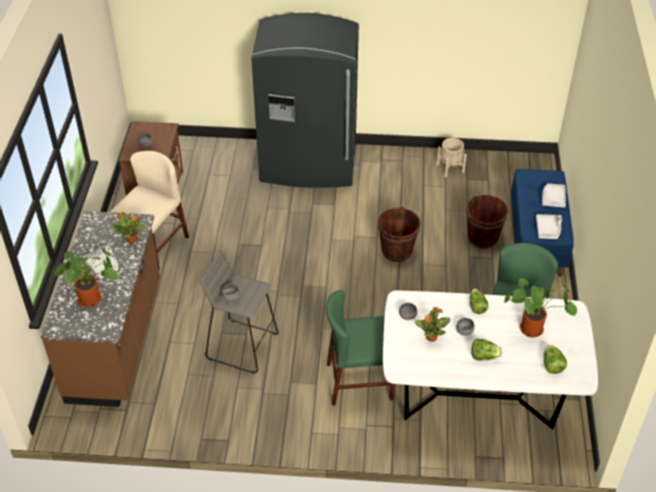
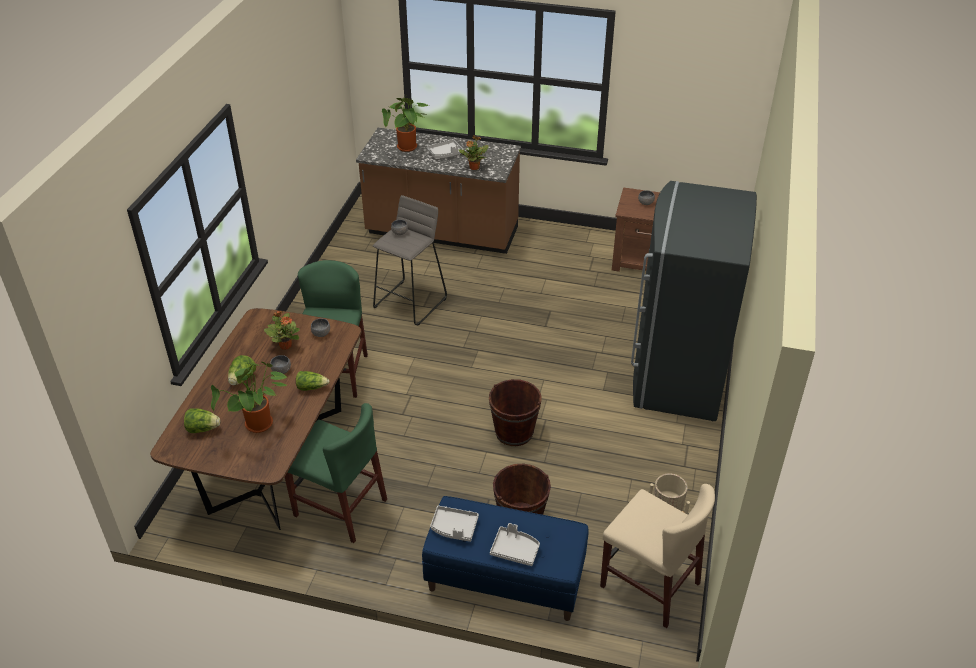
camera: 100 degrees right, 5 degrees down
beige chair [110,151,189,269] -> beige chair moved to [600,484,715,628]
white dining table [383,290,598,430] -> brown dining table [150,308,361,530]

